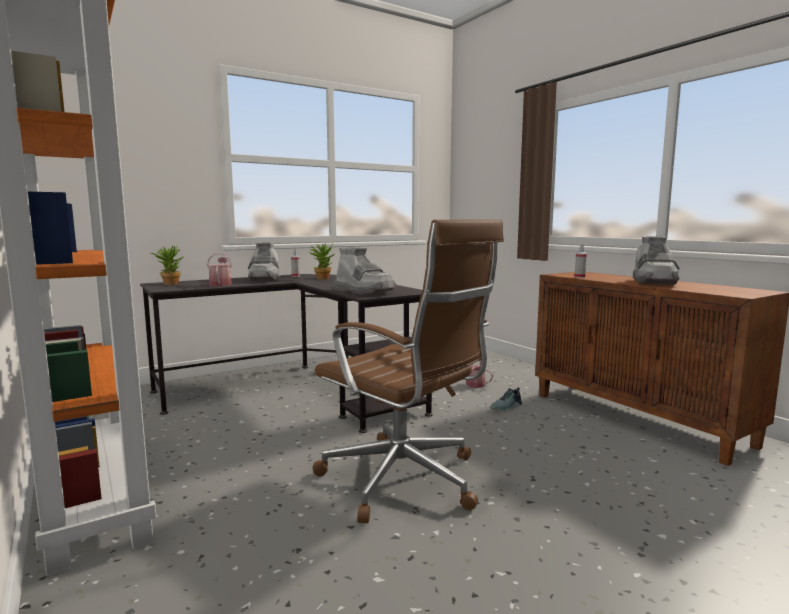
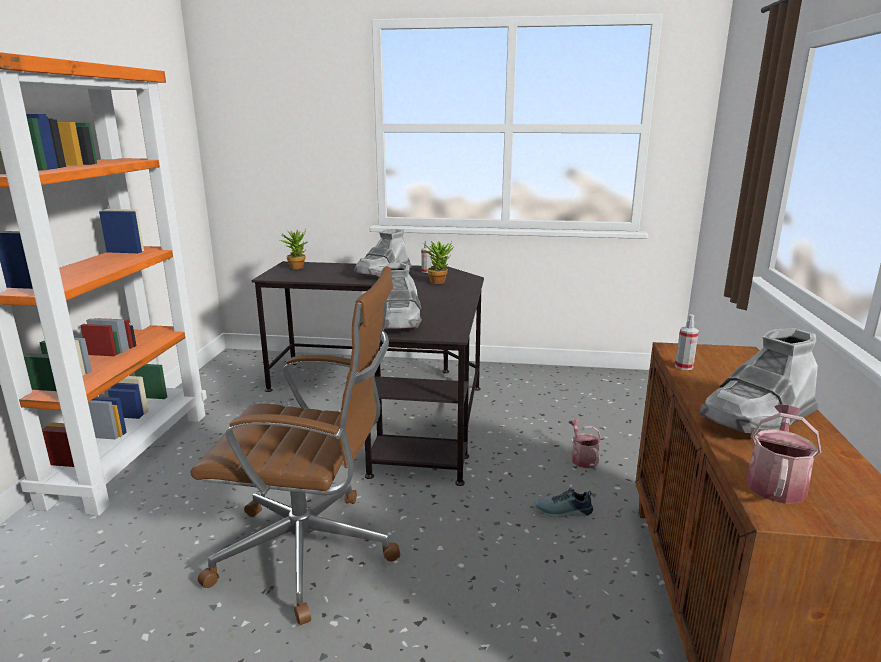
camera: 40 degrees right, 10 degrees up
watering can [207,253,232,286] -> watering can moved to [746,404,822,504]
brown office chair [313,220,504,523] -> brown office chair turned 75 degrees counterclockwise [190,266,400,625]

